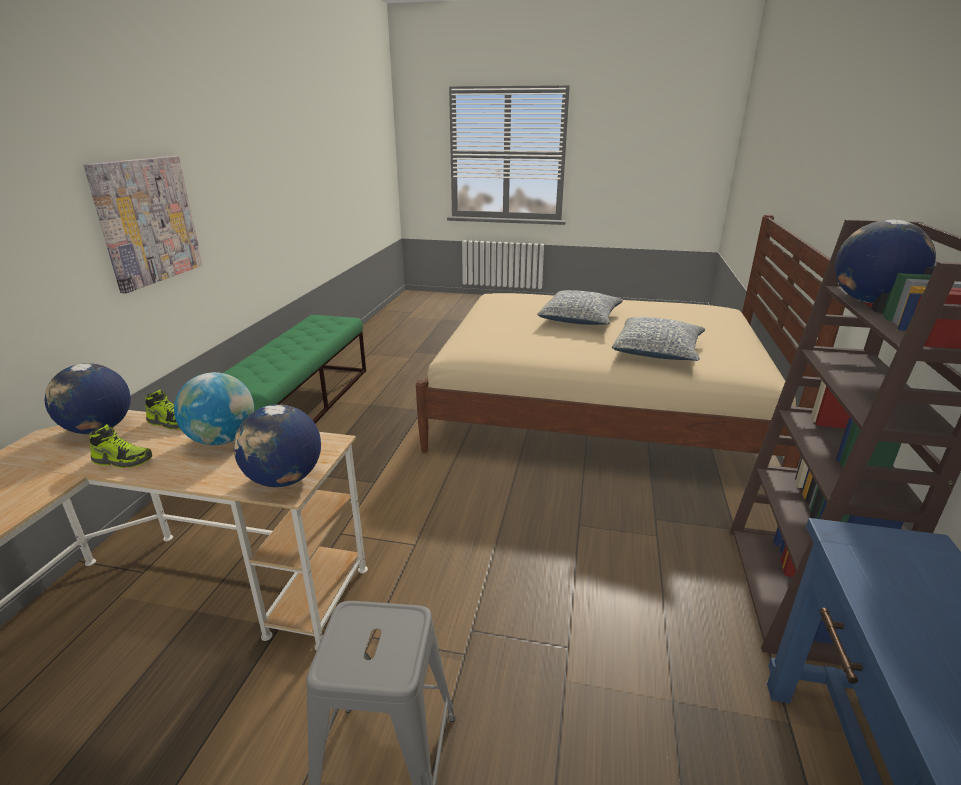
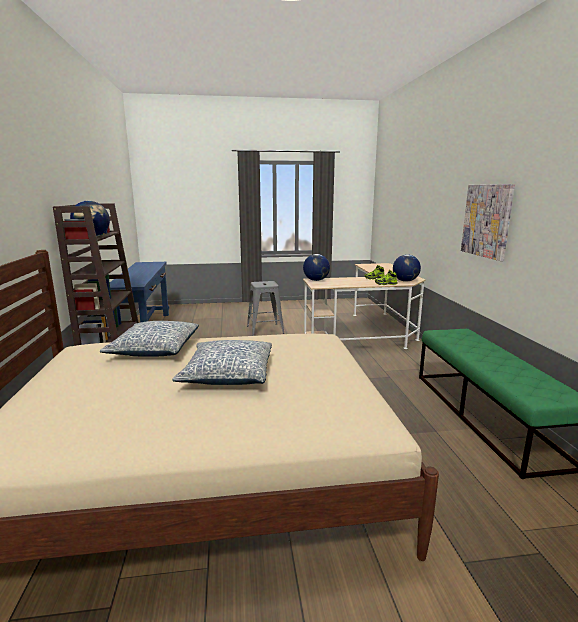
camera: 160 degrees right, 10 degrees down
globe [174,372,254,445] -> none

